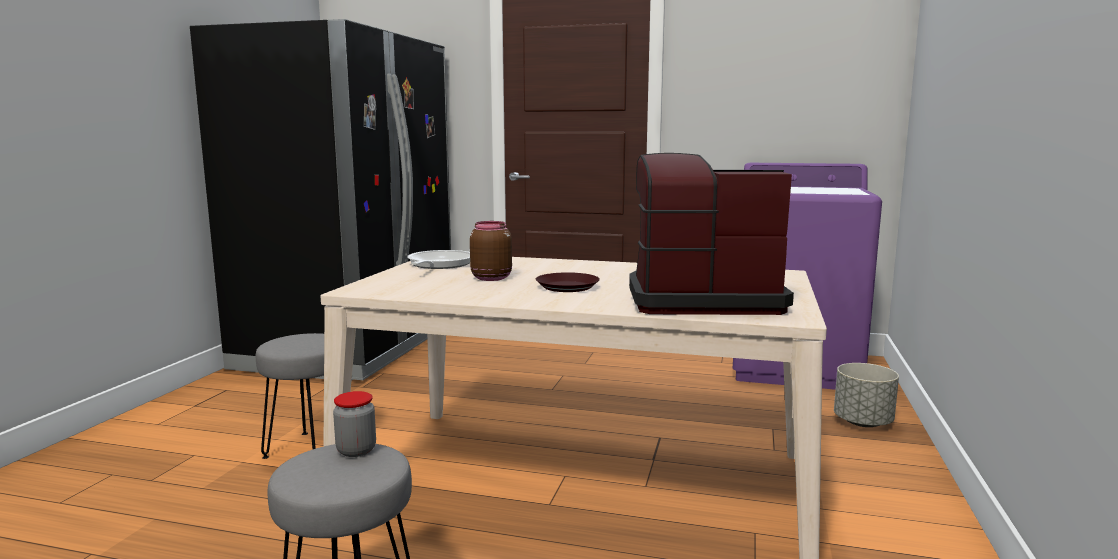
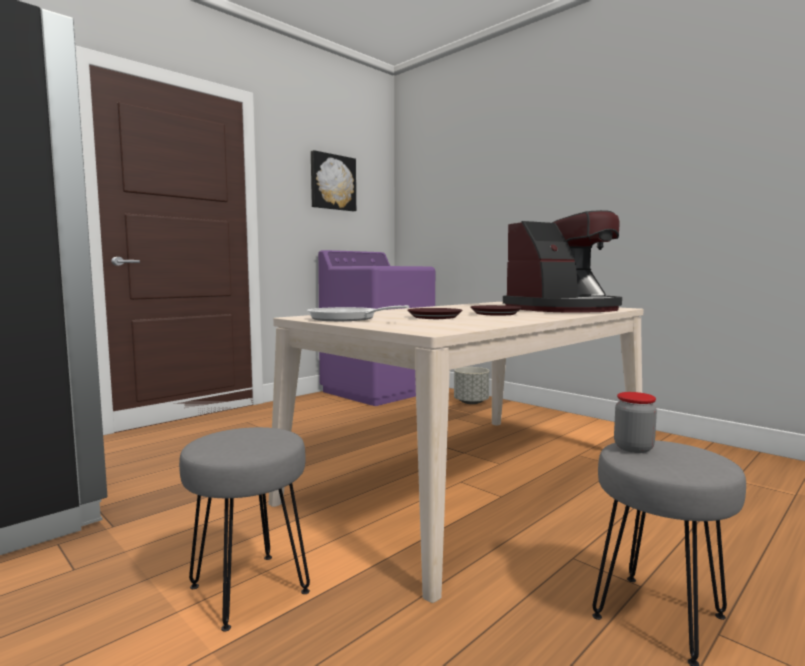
camera: 60 degrees left, 5 degrees down
brown jar [470,221,512,281] -> brown plate [408,308,463,319]
coffee machine [629,153,794,315] -> coffee machine turned 150 degrees counterclockwise [503,210,622,313]
none -> picture [311,150,356,211]

